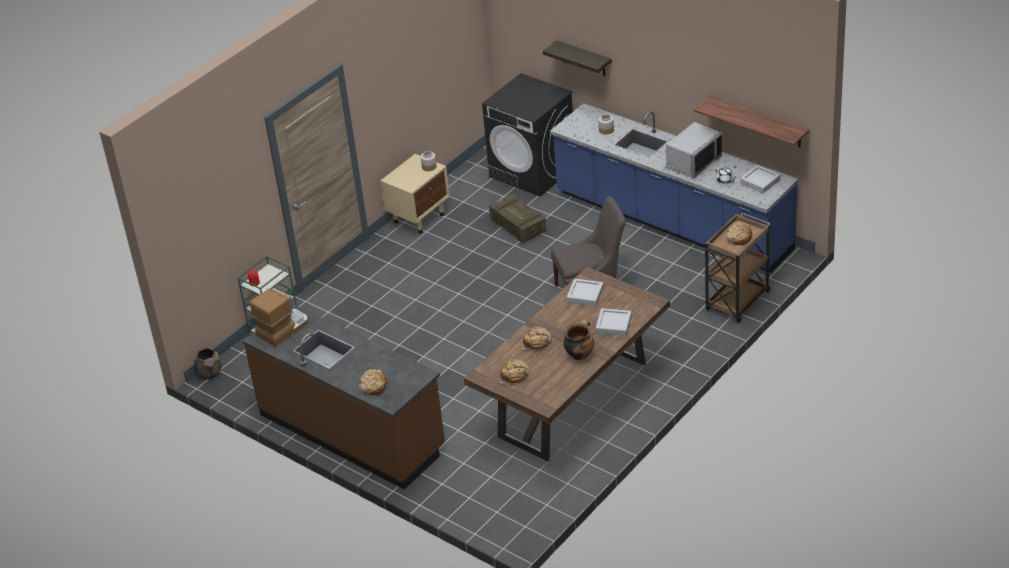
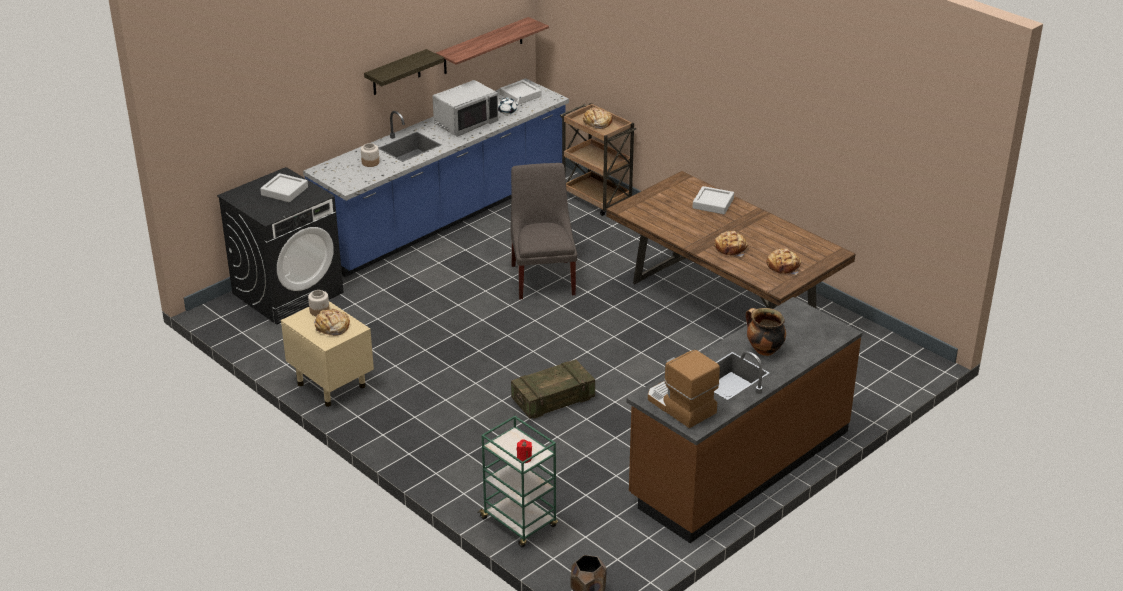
camera: 85 degrees left, 5 degrees down
bread [359,369,387,396] -> bread moved to [314,309,350,336]
crate [489,194,546,243] -> crate moved to [511,359,595,419]
shelf [543,40,612,76] -> shelf moved to [364,49,444,95]
cooking pot [563,320,594,360] -> cooking pot moved to [746,308,786,356]
grey tray [567,279,604,306] -> grey tray moved to [260,173,308,202]
grey microwave [666,122,722,179] -> grey microwave turned 90 degrees clockwise [432,80,498,137]

